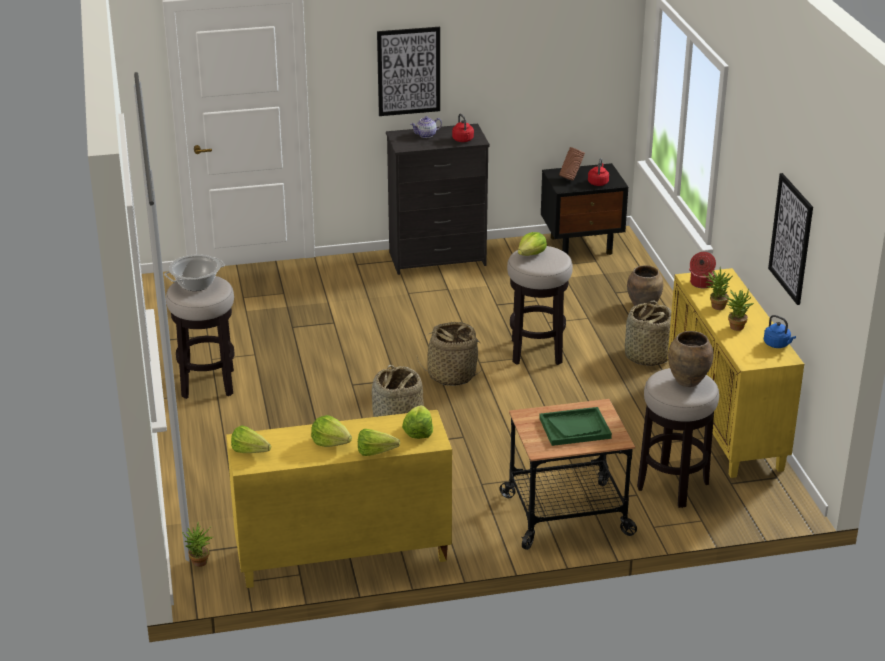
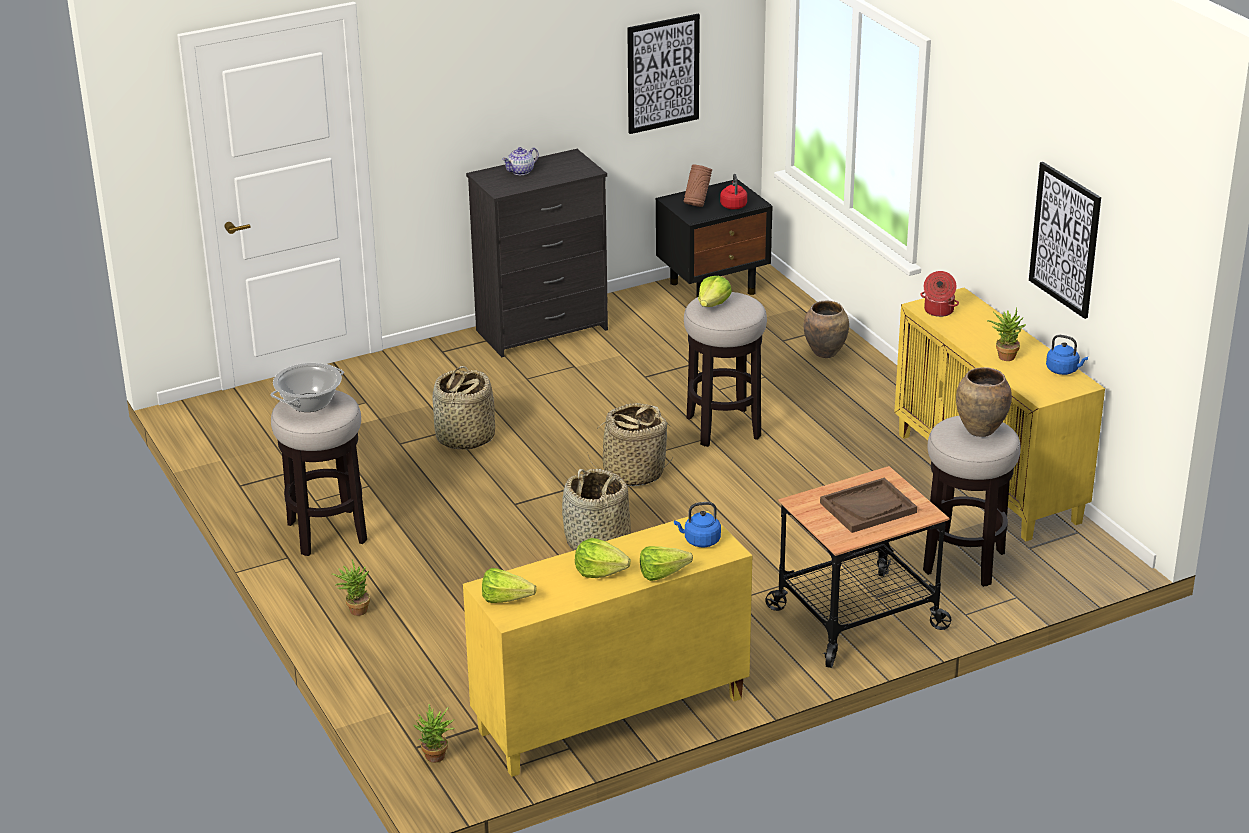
camera: 15 degrees left, 0 degrees up
picture [377,27,440,116] -> picture moved to [627,14,700,134]
lettuce [402,405,433,439] -> blue kettle [674,502,721,547]
red kettle [452,114,474,142] -> none
green tray [539,407,612,446] -> brown tray [820,478,917,533]
basket [625,300,672,366] -> basket moved to [433,366,495,449]
potted plant [703,267,732,310] -> potted plant moved to [331,559,370,616]

